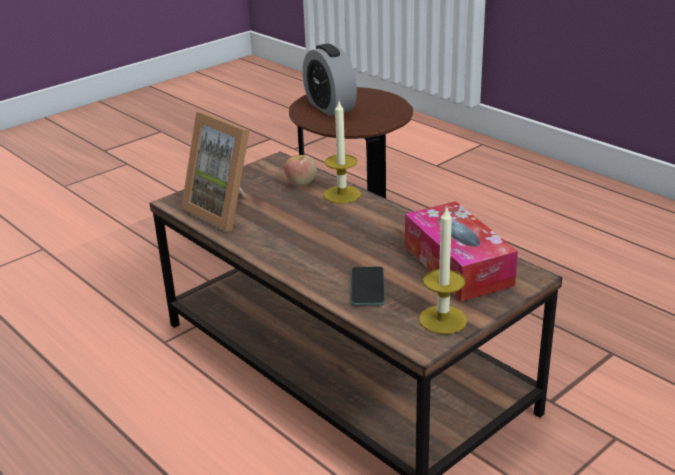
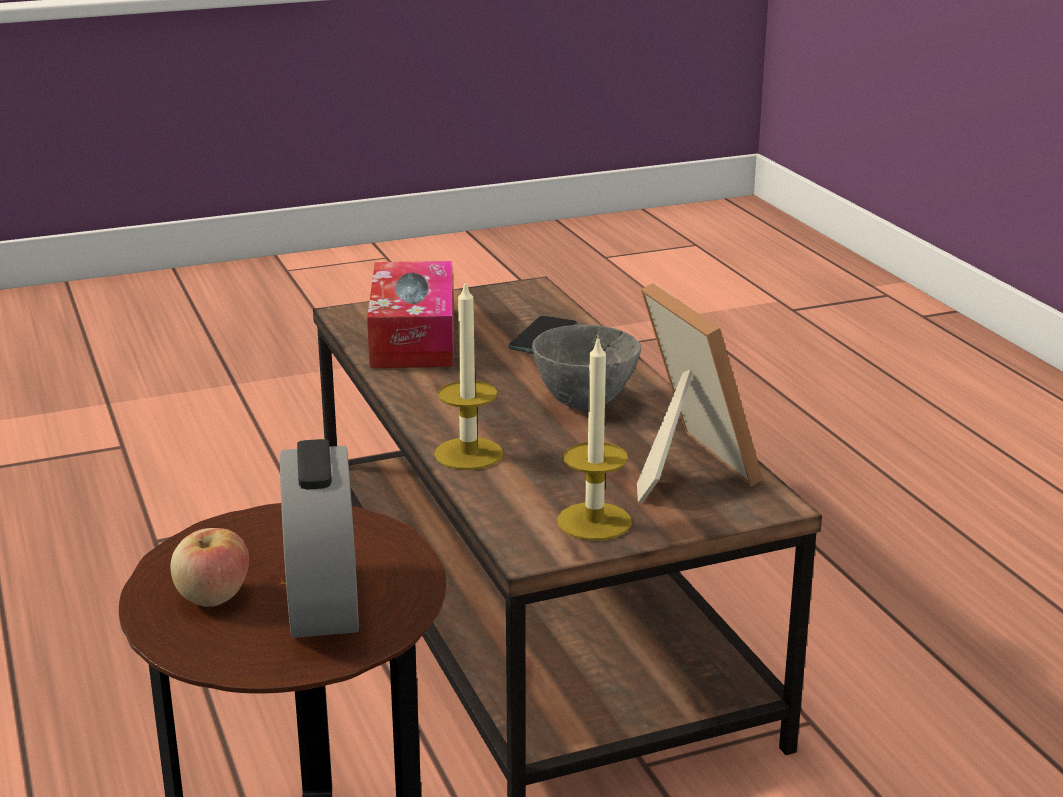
camera: 160 degrees left, 5 degrees down
apple [284,155,316,186] -> apple moved to [171,528,249,607]
candle [419,206,467,334] -> candle moved to [557,335,632,541]
none -> grey bowl [532,325,641,410]

